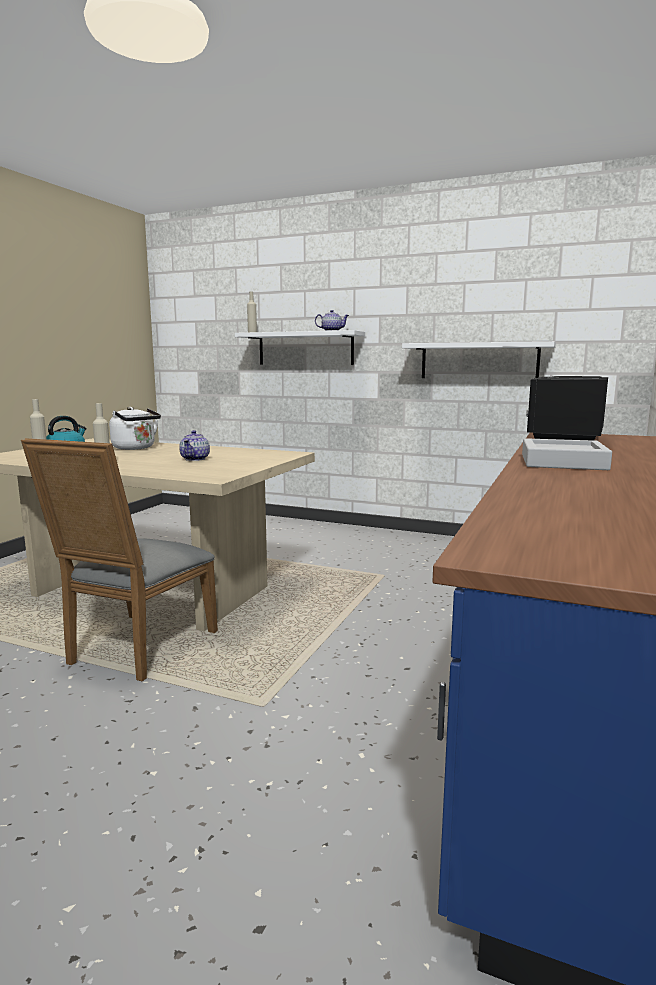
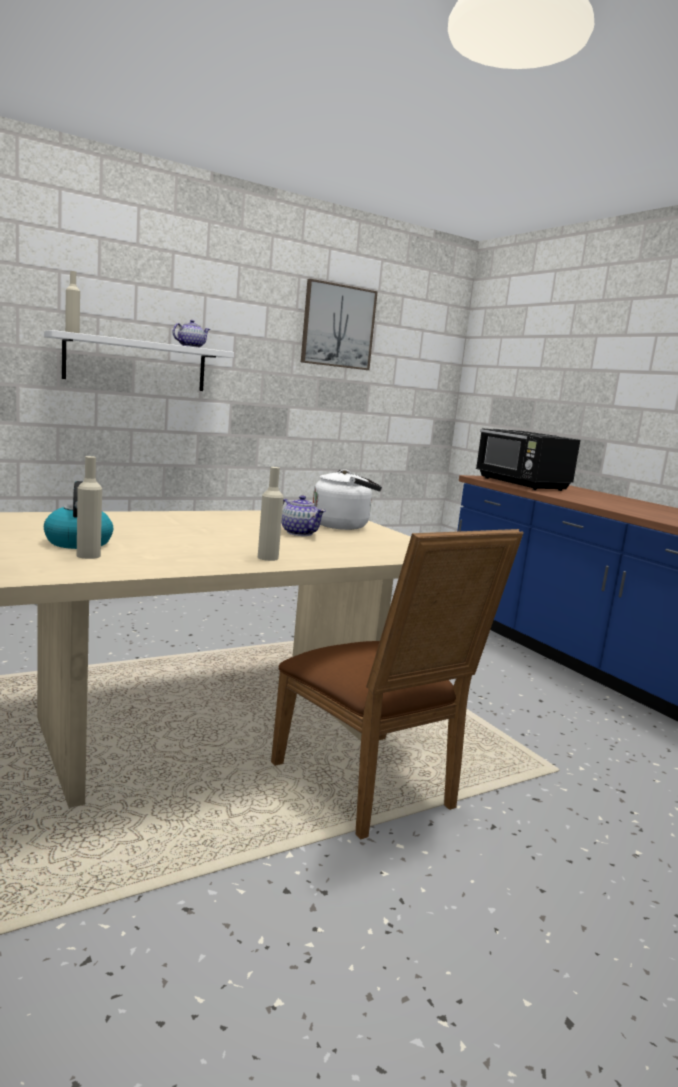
camera: 55 degrees left, 0 degrees up
grey chair [21,438,218,681] -> brown chair [271,529,524,840]
white kettle [109,407,161,450] -> white kettle moved to [313,469,382,530]
white shelf [402,341,556,378] -> none
grey tray [522,438,612,470] -> none
none -> picture [301,279,378,370]

